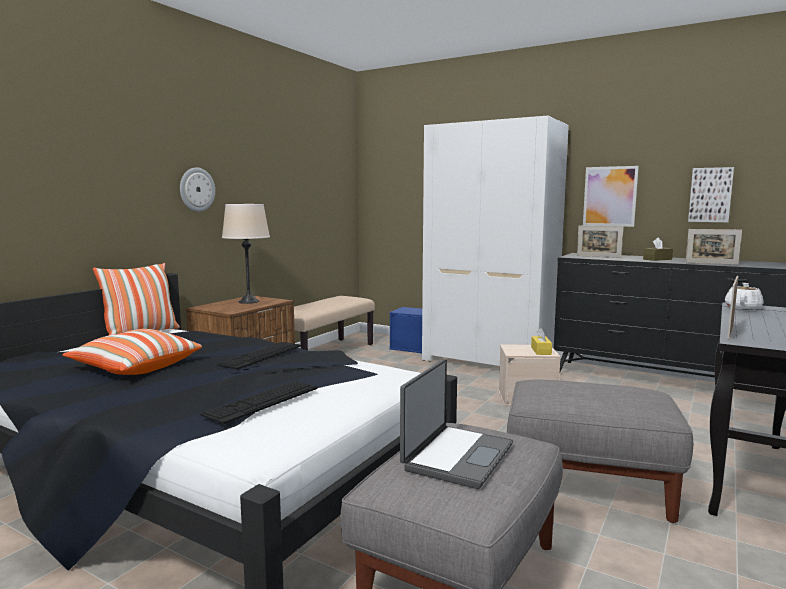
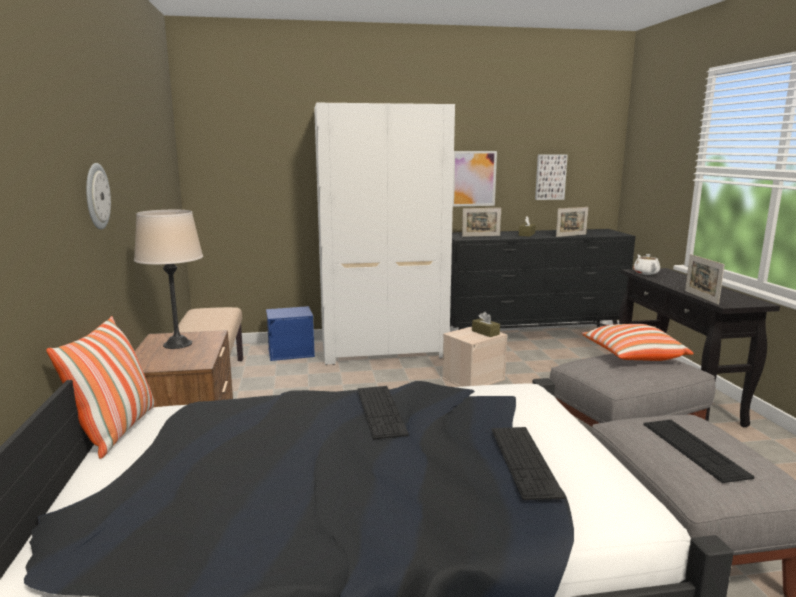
camera: 40 degrees left, 5 degrees up
pillow [62,329,202,375] -> pillow moved to [581,324,694,361]
laptop [400,359,513,489] -> keyboard [643,420,755,483]
yellow tissue box [531,328,552,355] -> brown tissue box [472,312,500,337]

